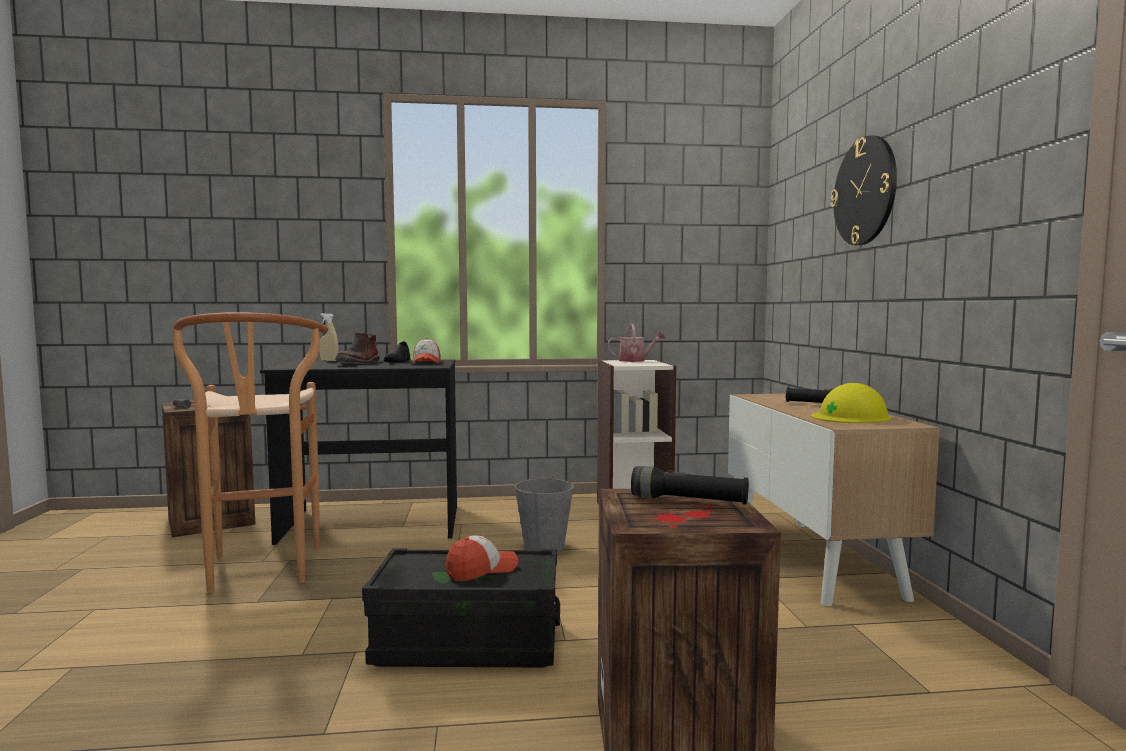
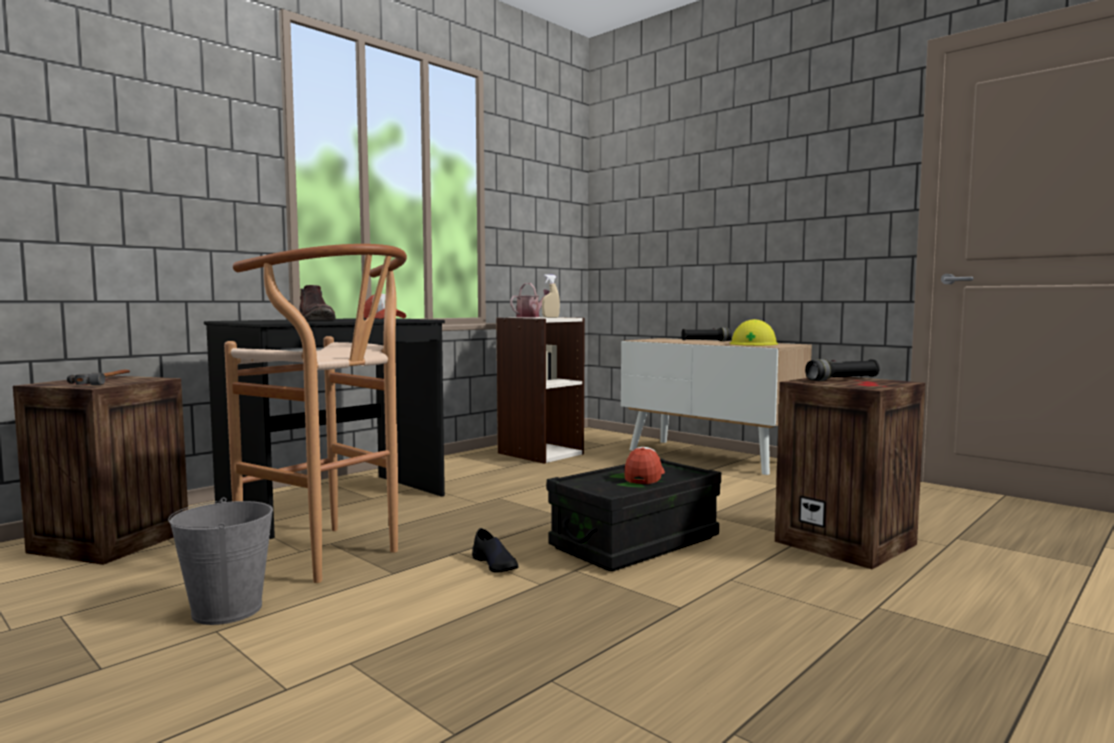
camera: 40 degrees left, 0 degrees up
beige spray bottle [319,313,339,361] -> beige spray bottle moved to [542,274,560,318]
black shoe [384,341,410,362] -> black shoe moved to [472,528,518,572]
grey bucket [514,476,574,553] -> grey bucket moved to [168,497,273,625]
wall clock [831,135,897,245] -> none

